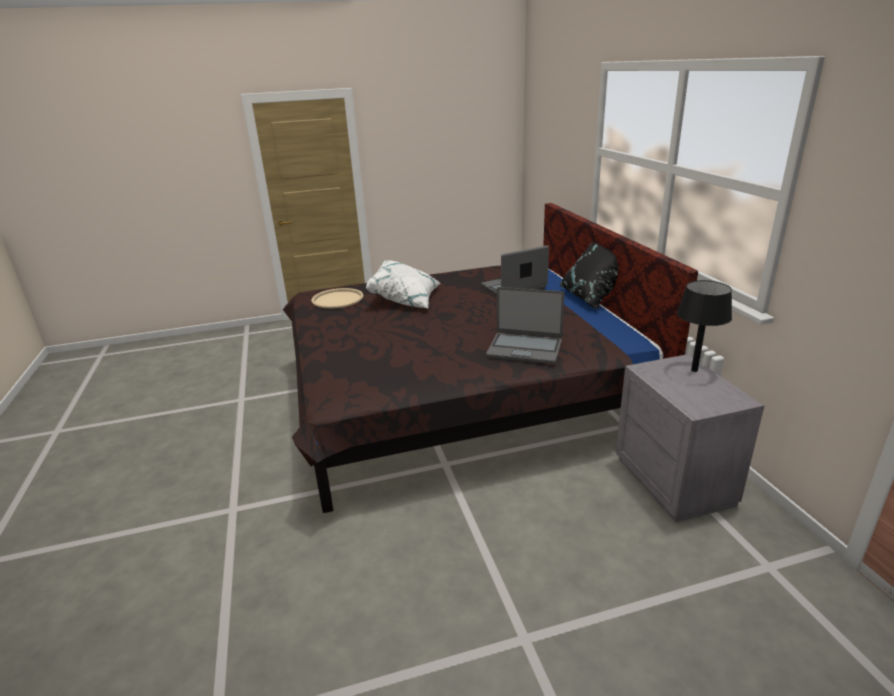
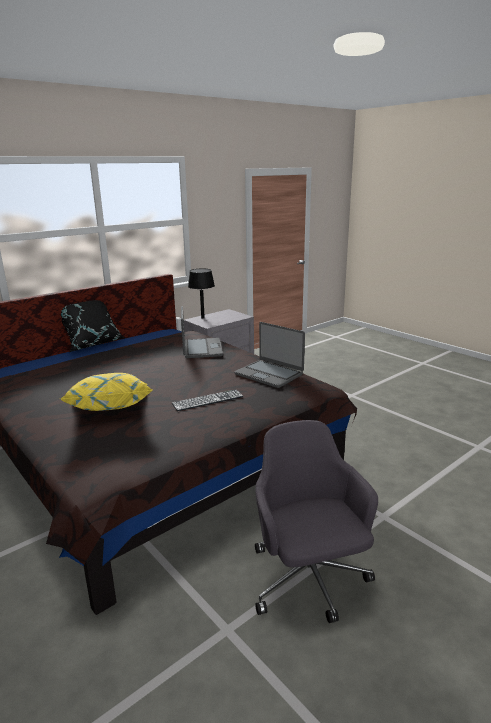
camera: 115 degrees left, 5 degrees down
beige tray [311,288,363,309] -> none
white pillow [366,260,440,308] -> yellow pillow [61,373,152,411]
laptop [481,245,549,295] -> laptop moved to [235,322,305,388]
none -> keyboard [172,389,243,411]
none -> grey office chair [255,420,378,623]

